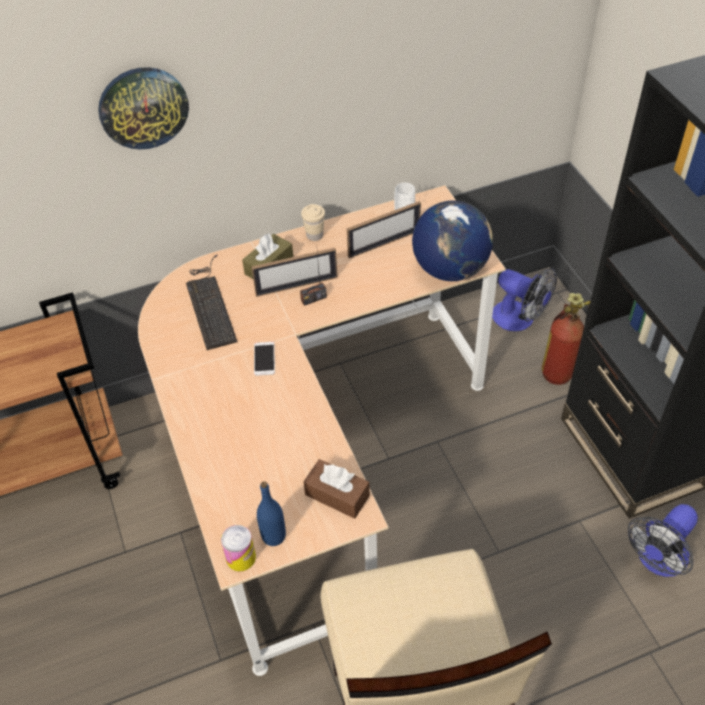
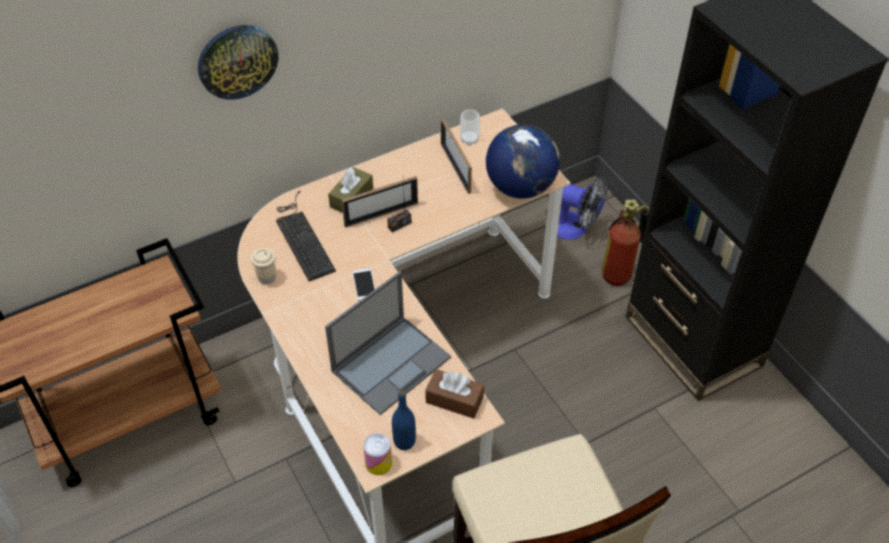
camera: 10 degrees left, 0 degrees up
beige cup [301,204,325,241] -> beige cup moved to [251,248,276,284]
picture frame [347,201,421,259] -> picture frame turned 105 degrees clockwise [441,118,472,194]
fan [628,504,698,577] -> none
none -> laptop [325,271,451,415]

